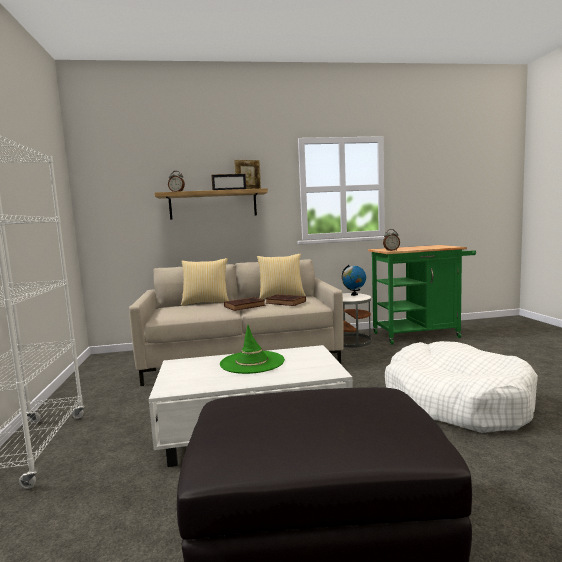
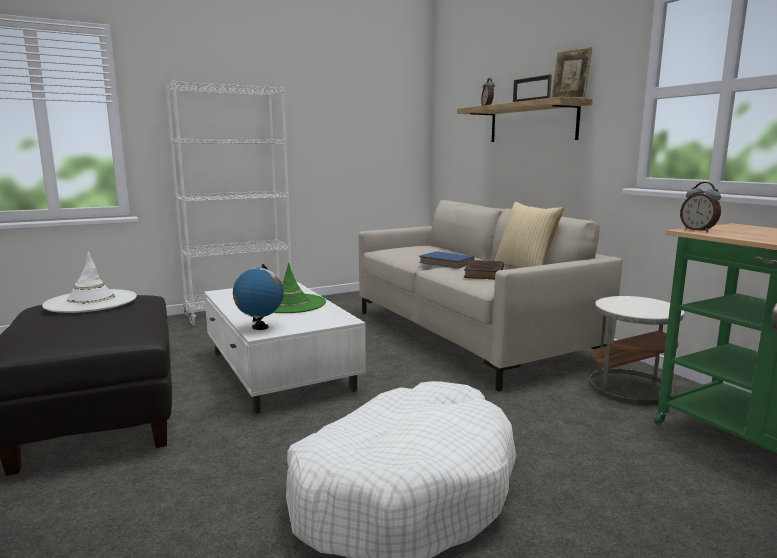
camera: 70 degrees right, 5 degrees up
pillow [181,258,229,306] -> none
brown book [224,297,265,311] -> blue book [419,251,474,269]
globe [342,265,366,296] -> globe moved to [233,264,284,330]
none -> white hat [42,252,137,313]

